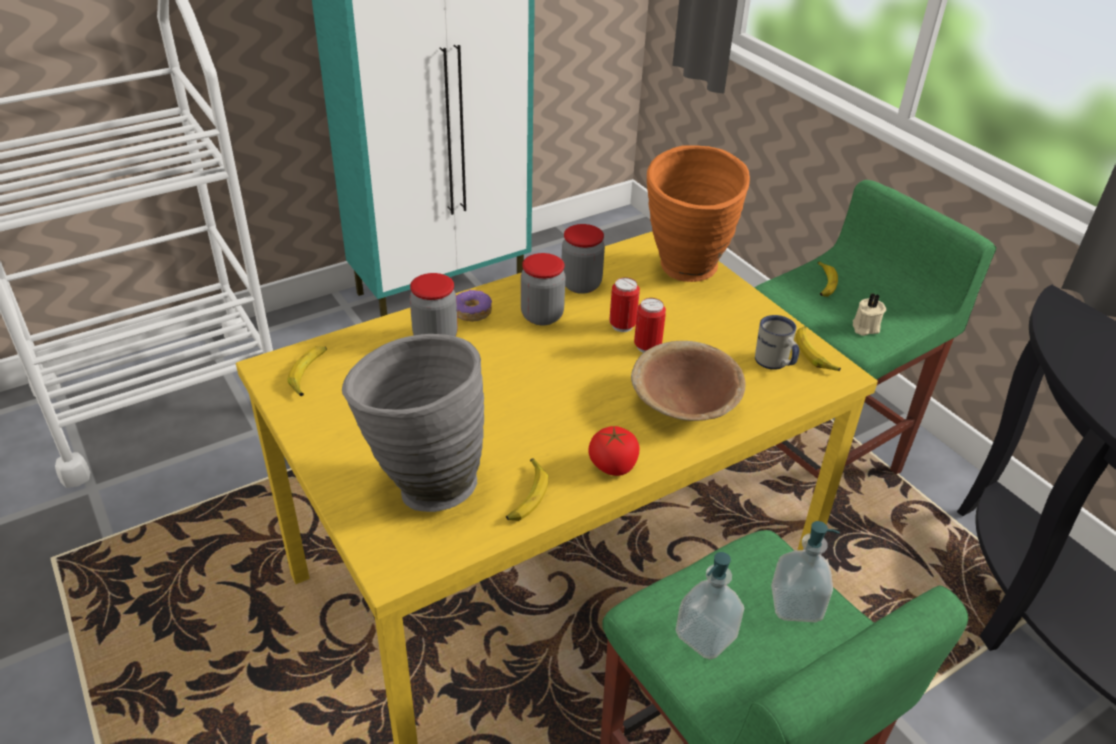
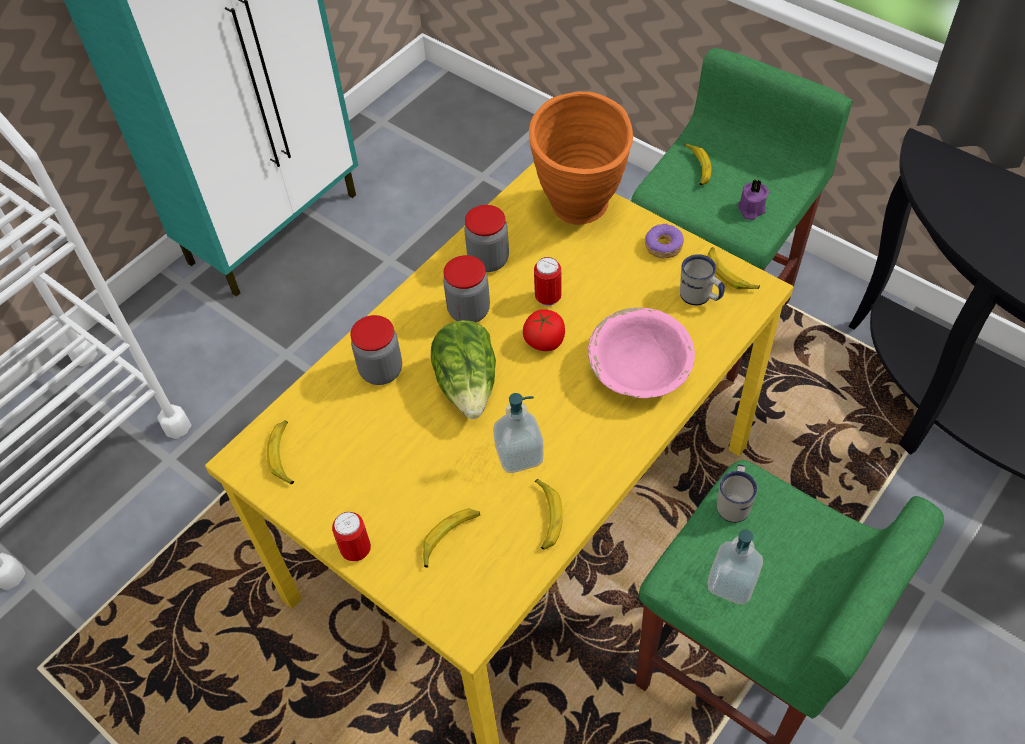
camera: 15 degrees left, 15 degrees up
grey vase [342,334,484,512] -> banana [423,508,480,568]
donut [456,289,492,322] -> donut moved to [645,223,684,258]
tomato [589,426,640,476] -> tomato moved to [523,309,565,351]
brown bowl [631,341,746,421] -> pink bowl [588,307,695,398]
can [634,298,666,353] -> can moved to [332,512,371,561]
soap dispenser [771,521,840,622] -> soap dispenser moved to [493,393,544,473]
beige candle [853,293,886,336] -> purple candle [738,180,769,220]
none -> lettuce [431,320,496,419]
none -> white mug [717,464,757,523]

